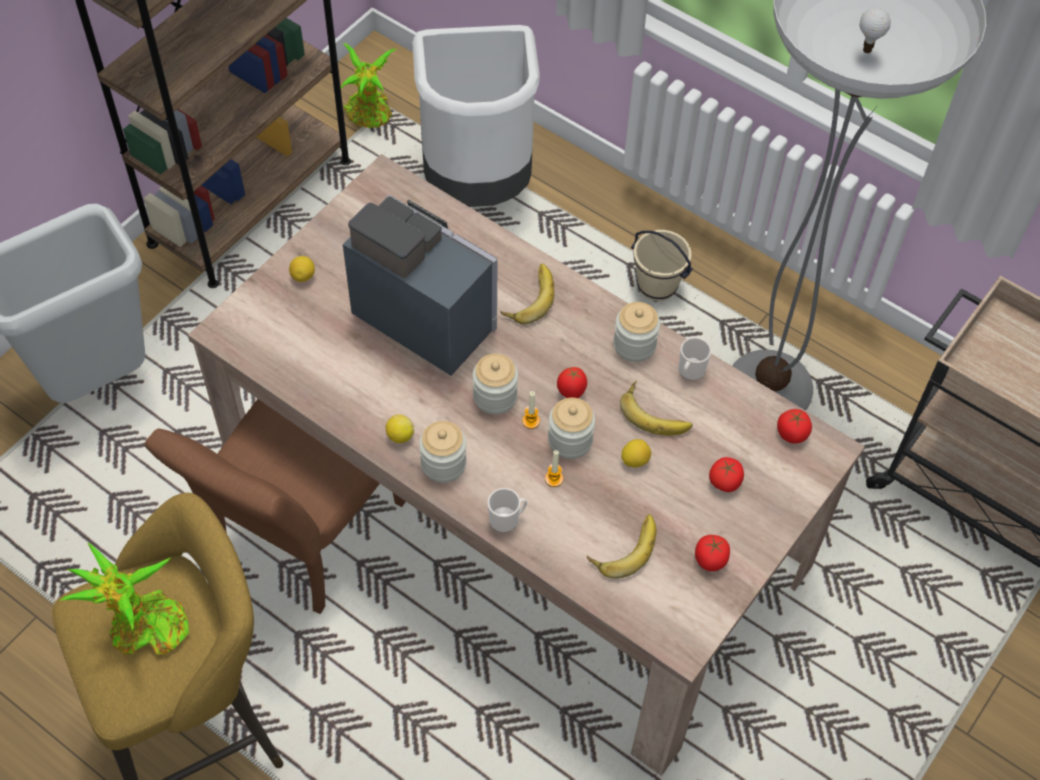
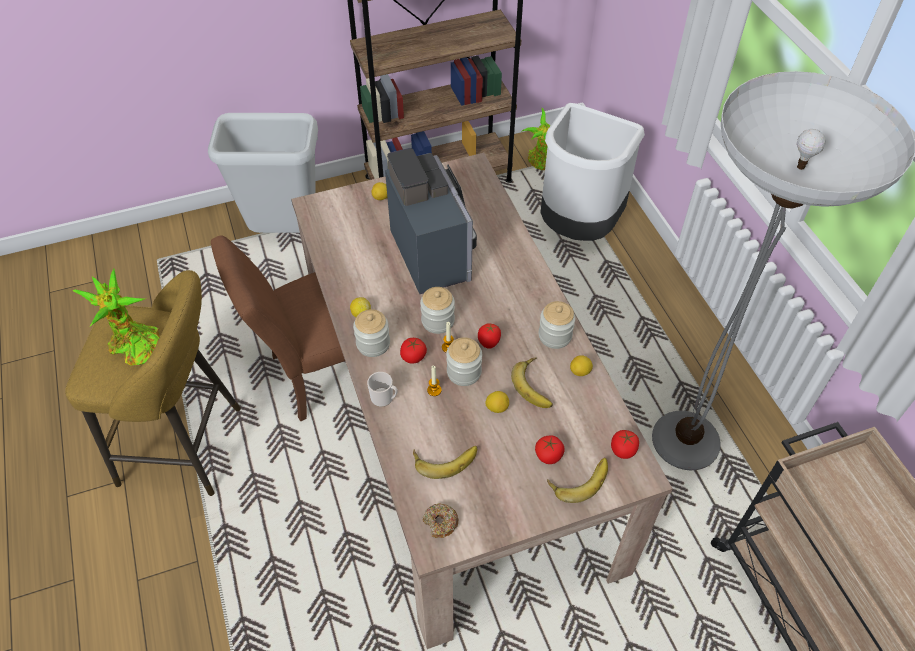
camera: 35 degrees right, 5 degrees down
banana [500,264,554,324] -> banana moved to [547,458,608,503]
beige bucket [631,230,693,301] -> none
mug [678,337,711,381] -> lemon [570,355,593,376]
tomato [695,535,730,571] -> tomato moved to [400,338,427,364]
none -> donut [423,503,458,538]

